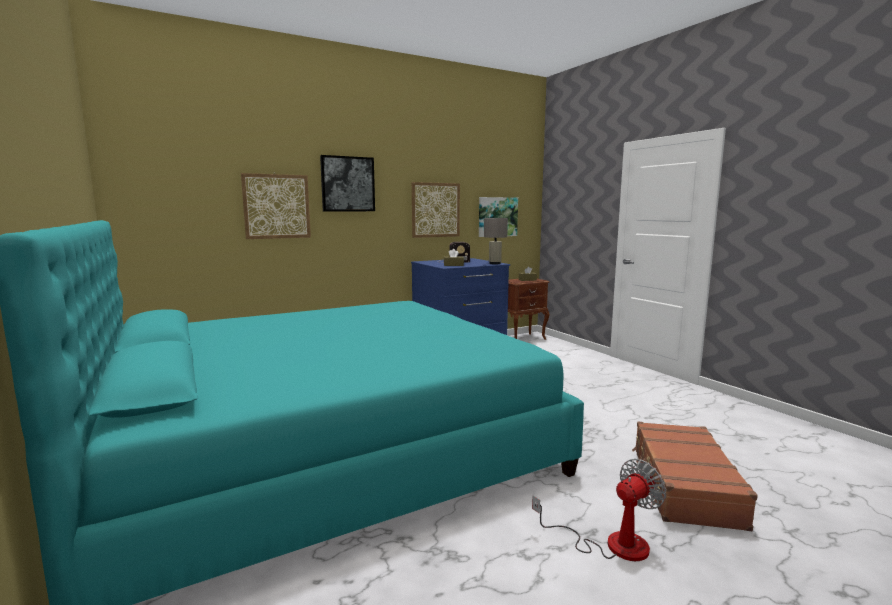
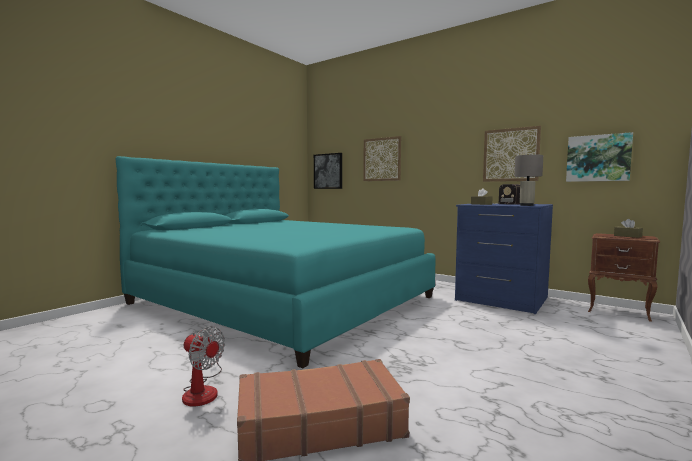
camera: 65 degrees right, 5 degrees down
picture [320,155,375,211] -> picture moved to [314,153,342,189]

